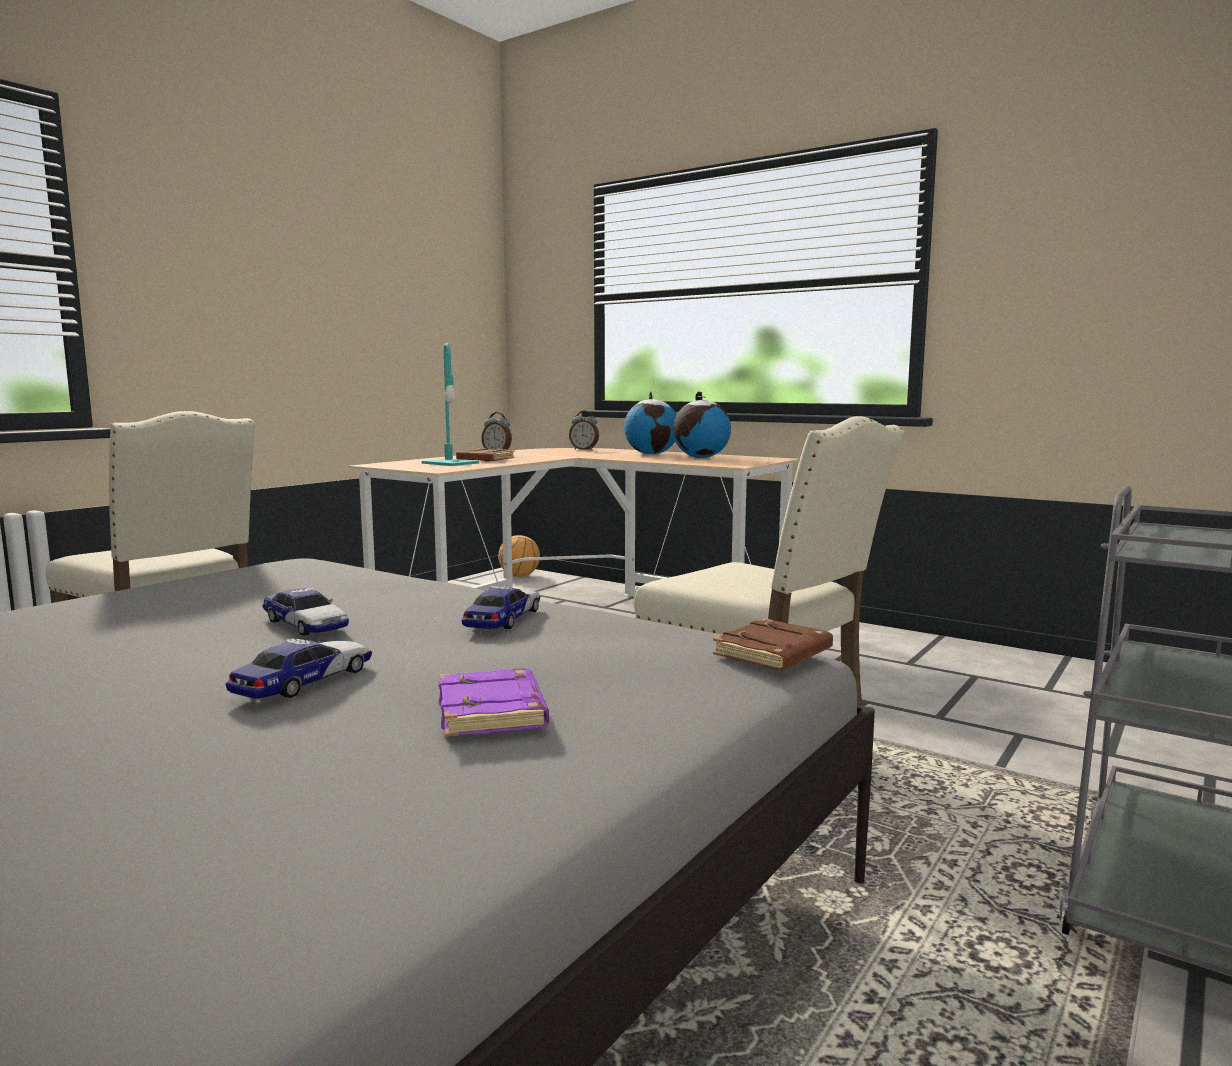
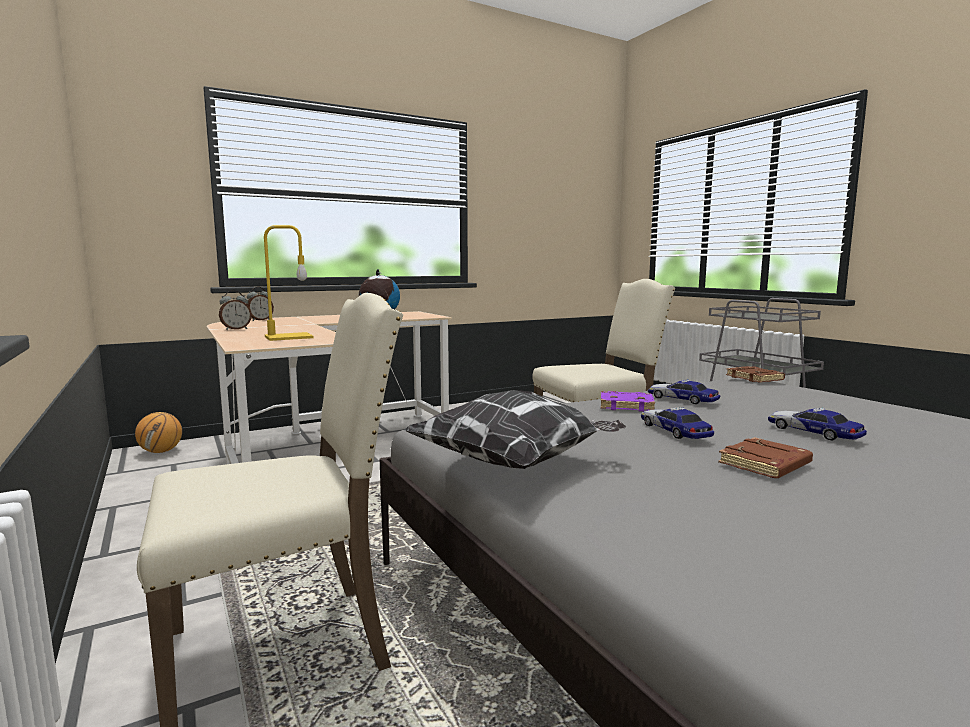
camera: 65 degrees left, 0 degrees up
toy car [262,588,349,636] -> toy car turned 90 degrees counterclockwise [641,407,714,439]
turquoise table lamp [422,343,479,466] -> yellow table lamp [264,225,314,341]
purple book [438,668,549,737] -> purple book moved to [601,391,655,412]
brown book [456,448,514,462] -> brown book moved to [718,437,813,478]
globe [624,391,677,455] -> none
none -> pillow [404,390,626,469]

